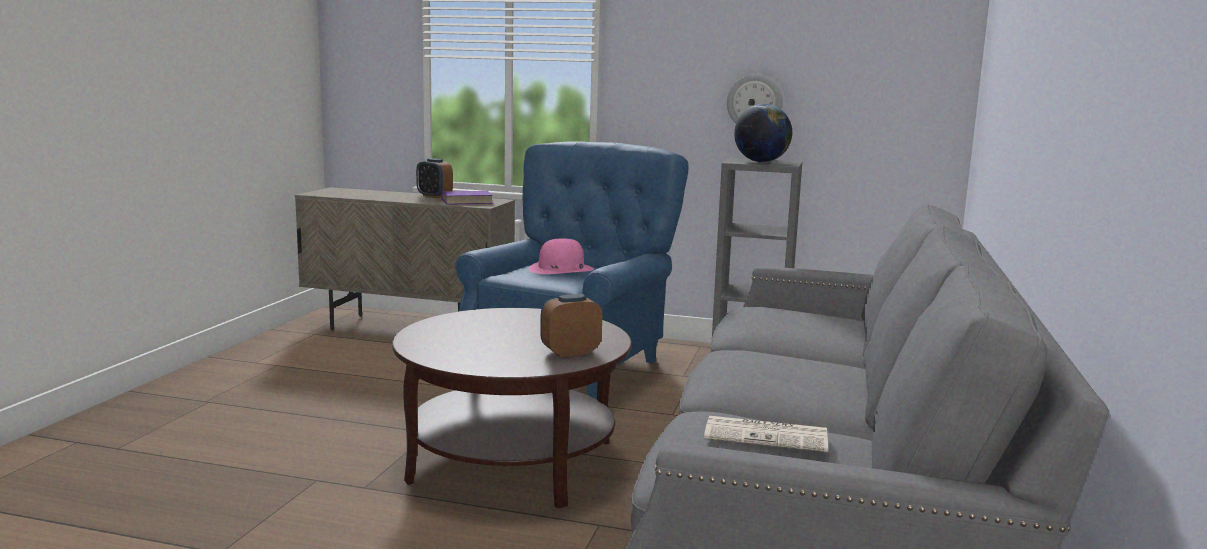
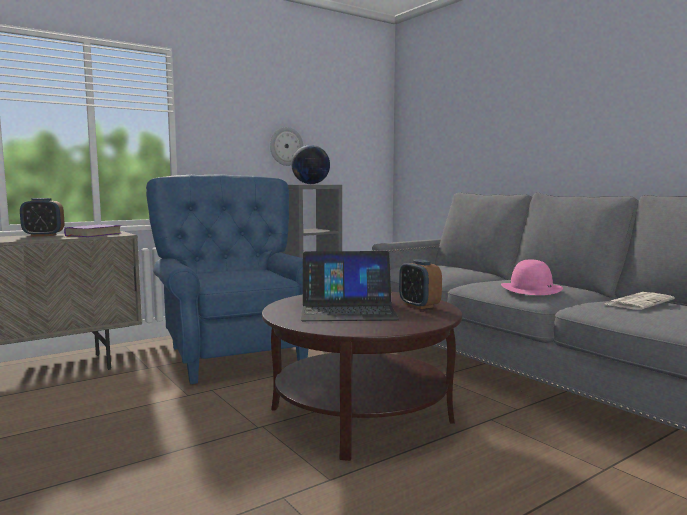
camera: 50 degrees left, 5 degrees down
pink hat [528,238,594,274] -> pink hat moved to [501,260,563,295]
alarm clock [540,294,602,357] -> alarm clock turned 45 degrees counterclockwise [399,259,442,309]
none -> laptop [300,251,399,321]

